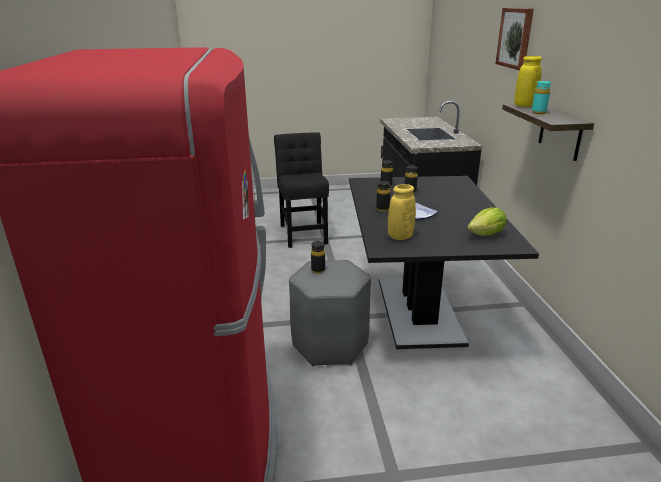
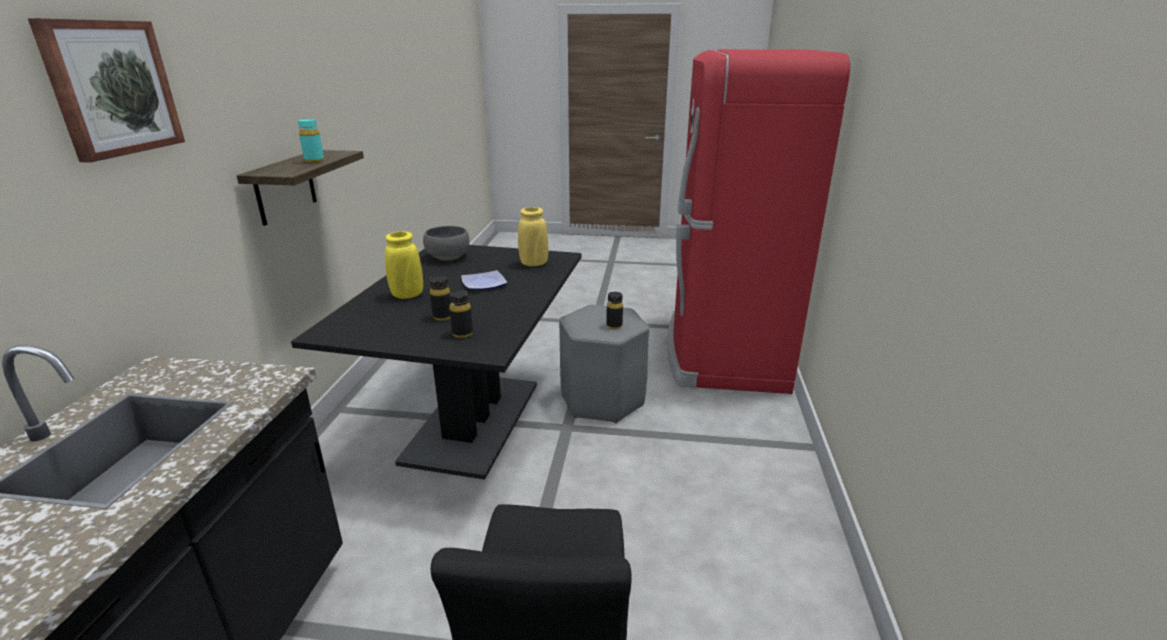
camera: 165 degrees left, 0 degrees up
black bottle [376,181,390,212] -> none
lettuce [467,207,507,236] -> grey bowl [423,226,470,261]
yellow vase [514,56,542,107] -> yellow vase moved to [385,231,423,299]

